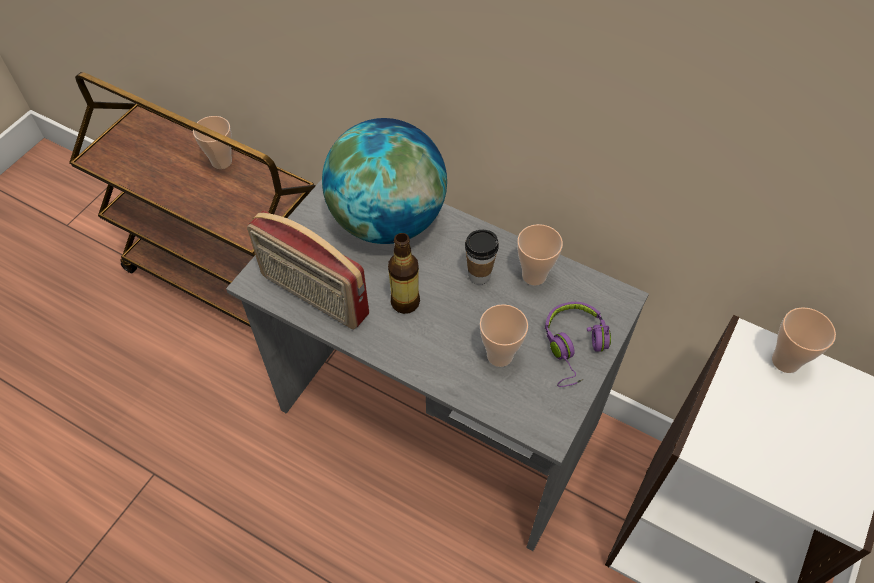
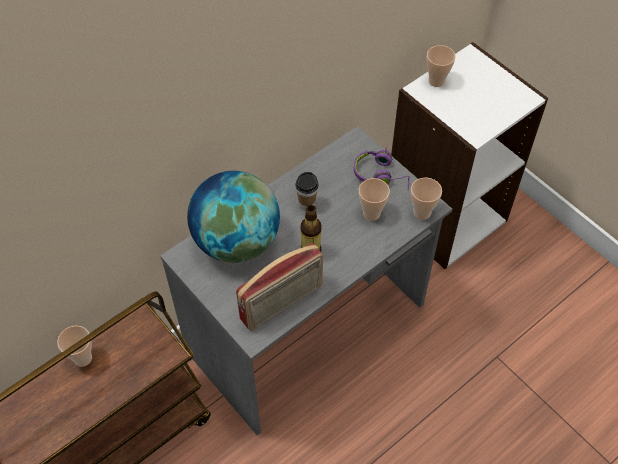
camera: 70 degrees left, 0 degrees up
cup [517,224,563,286] -> cup moved to [411,177,442,220]

